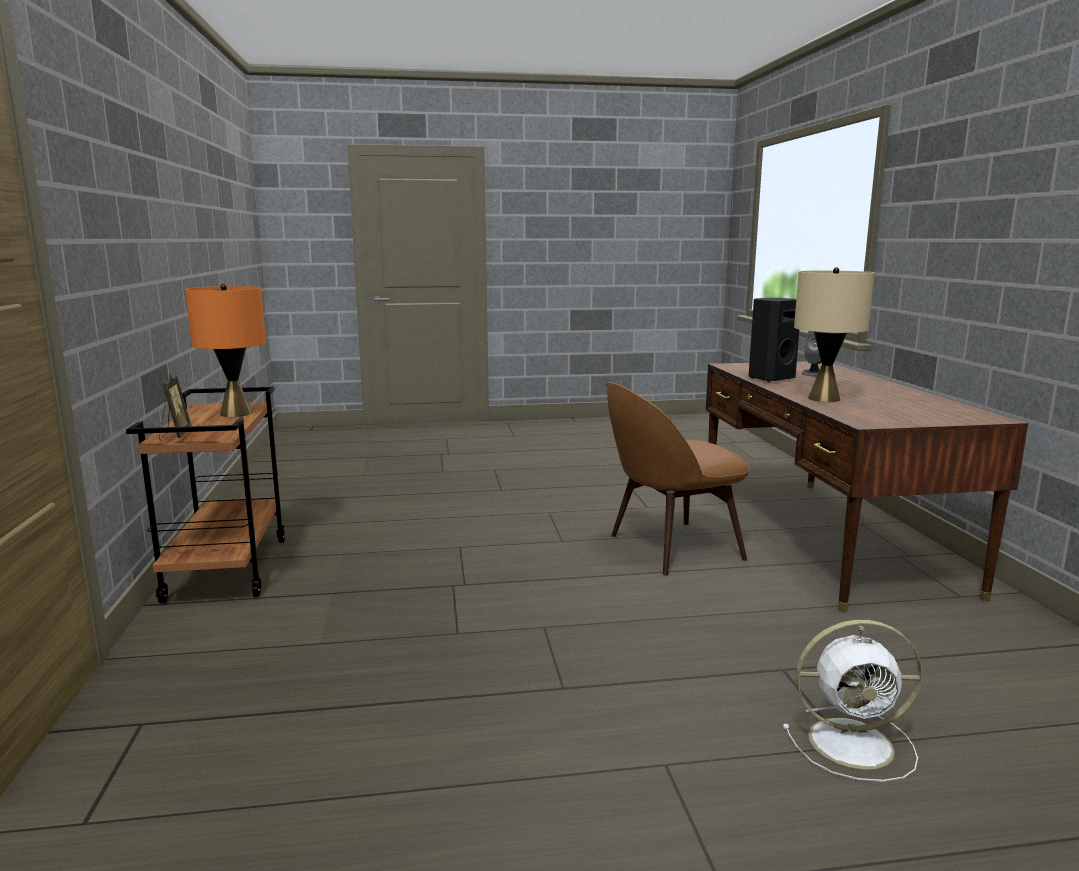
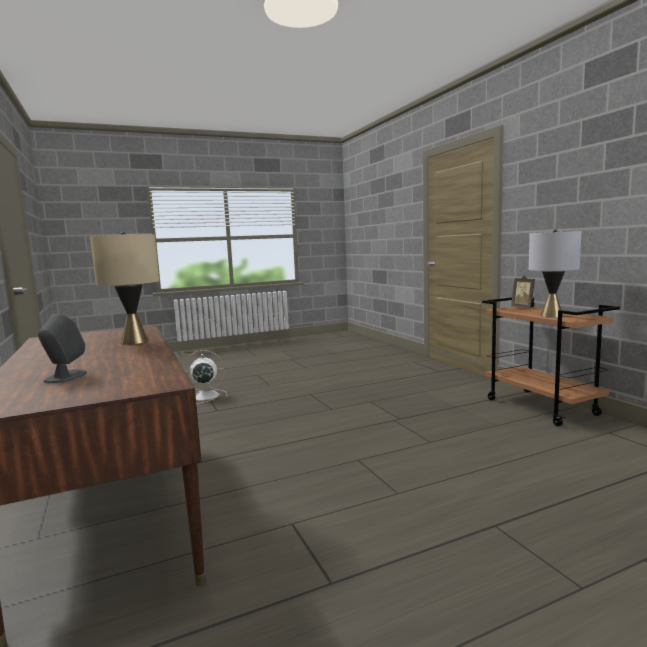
camera: 165 degrees right, 5 degrees down
orange table lamp [185,284,266,417] -> grey table lamp [529,229,581,318]
brown chair [606,382,750,576] -> none
black speaker [748,298,799,382] -> none

